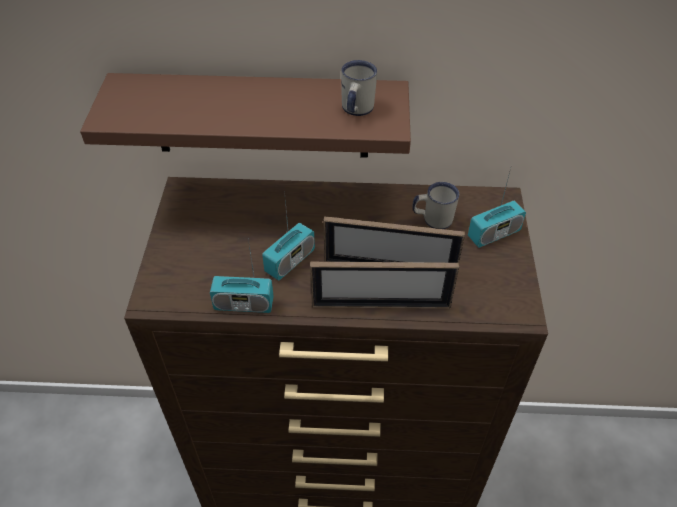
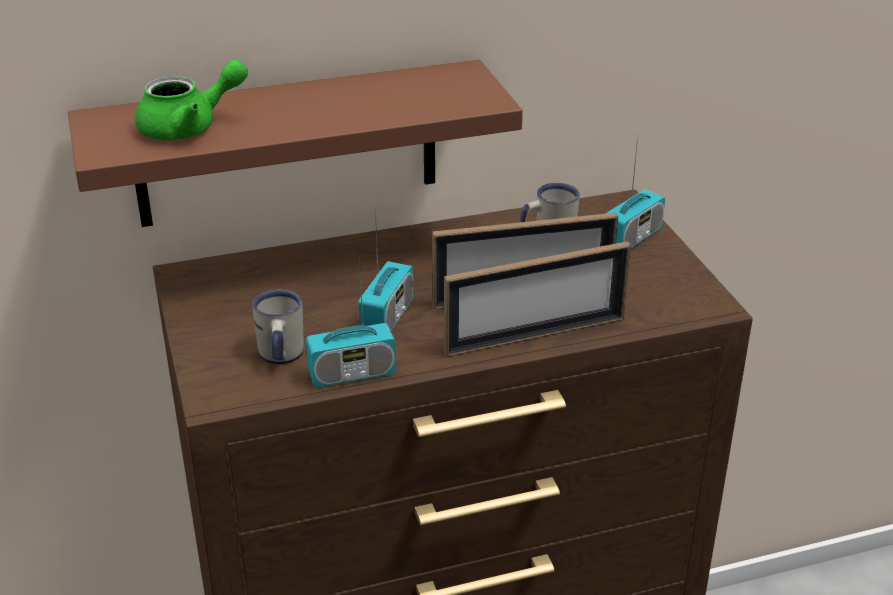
camera: 20 degrees left, 15 degrees down
white mug [341,60,377,116] -> white mug moved to [252,289,304,364]
none -> green teapot [135,60,248,140]

